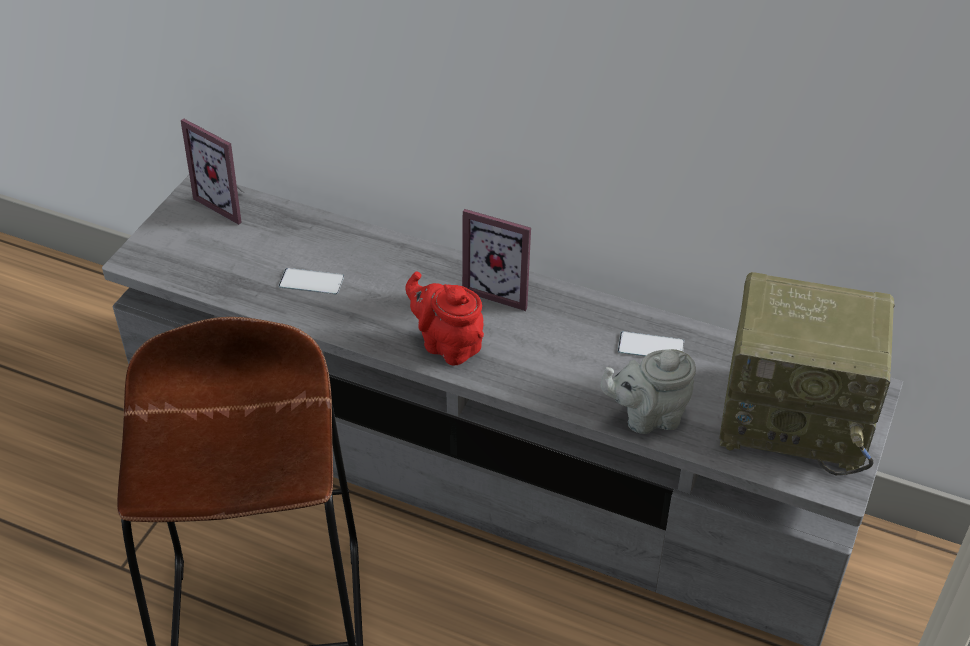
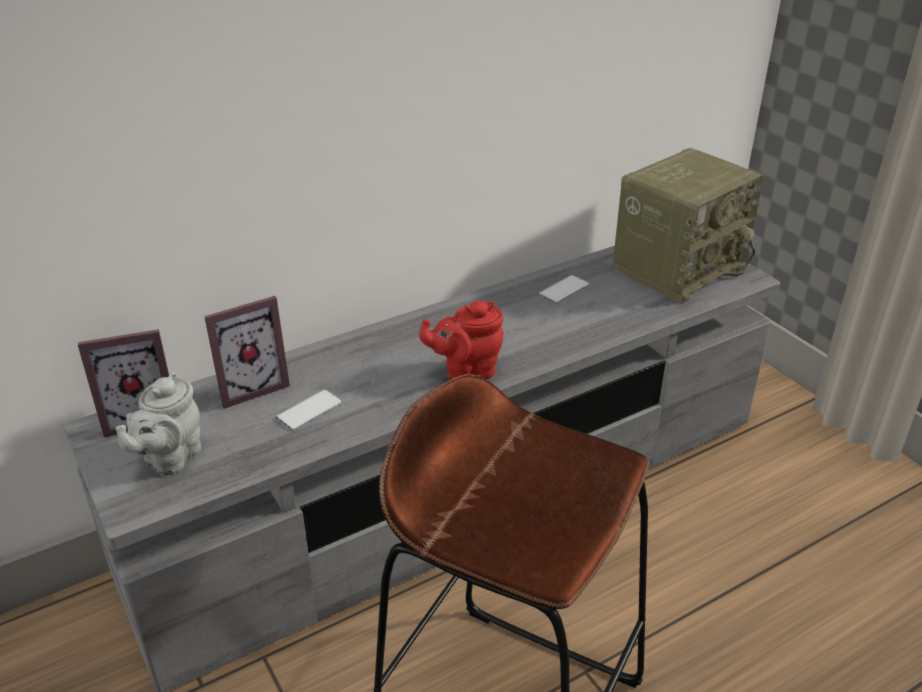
camera: 55 degrees left, 10 degrees down
picture frame [462,209,531,311] -> picture frame moved to [204,296,290,409]
grey teapot [601,349,696,434] -> grey teapot moved to [115,372,201,476]

